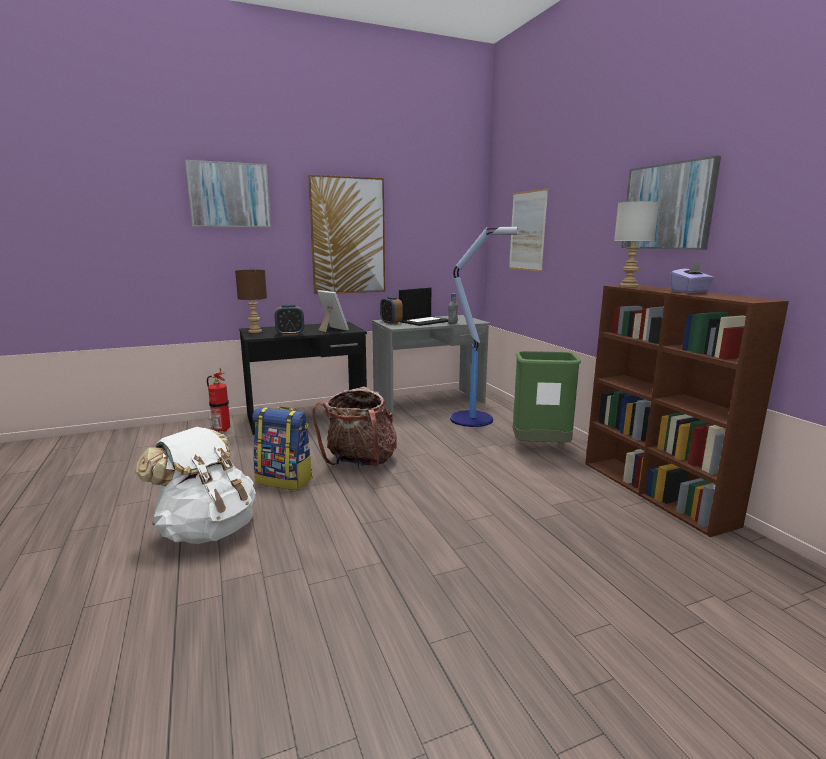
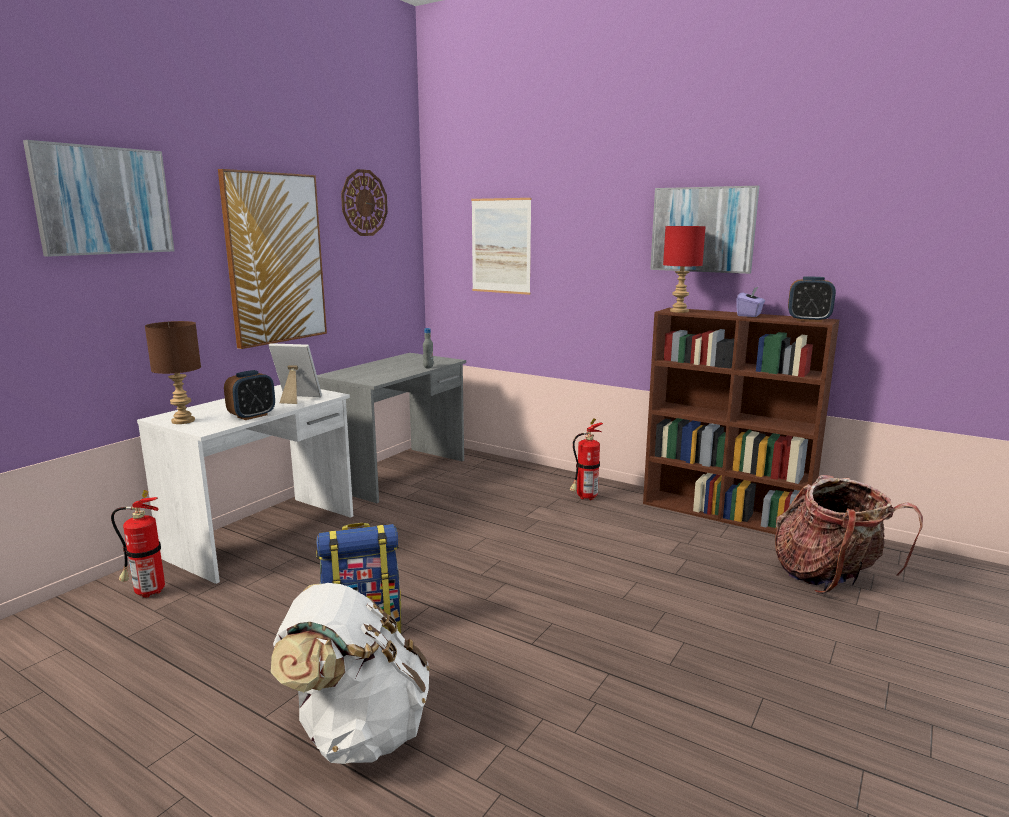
camera: 35 degrees left, 0 degrees up
black desk [239,322,367,435] -> white desk [137,385,353,584]
backpack [312,387,397,467] -> backpack moved to [775,475,923,594]
alarm clock [380,297,403,325] -> alarm clock moved to [788,276,836,322]
laptop [399,288,448,326] -> none
floor lamp [450,226,518,427] -> none
green trash can [513,351,581,443] -> fire extinguisher [570,418,603,500]
grey table lamp [614,201,659,287] -> red table lamp [663,226,706,313]
none -> wall clock [341,169,388,236]

